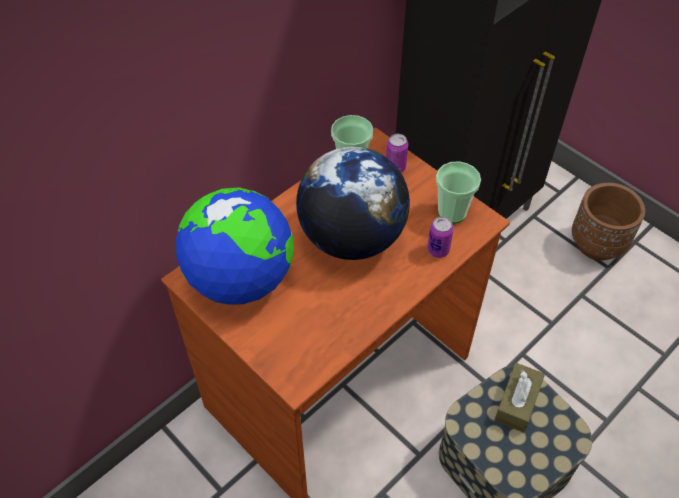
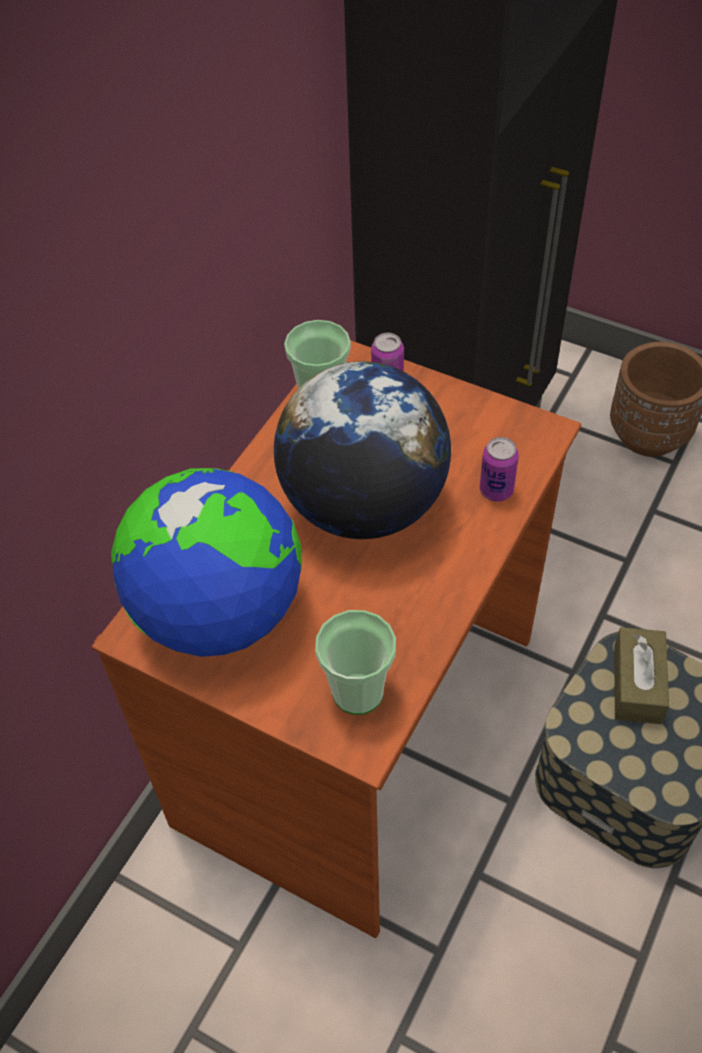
camera: 15 degrees left, 0 degrees up
cup [436,161,481,223] -> cup moved to [315,610,396,715]

